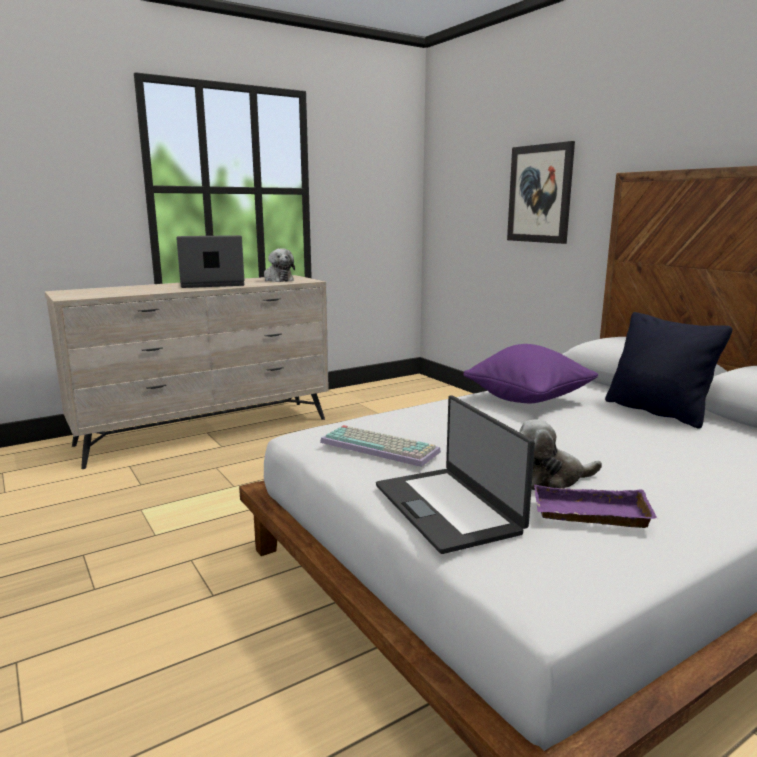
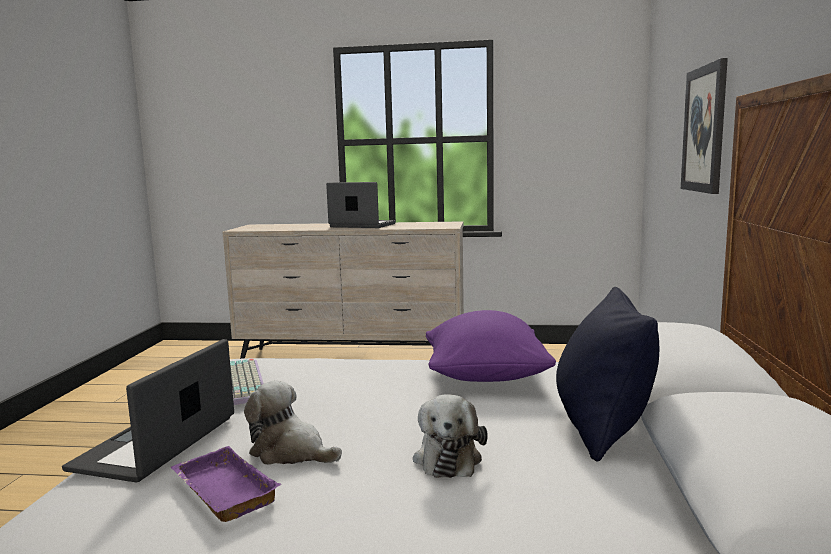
camera: 40 degrees right, 5 degrees down
plush toy [264,248,295,282] -> plush toy moved to [413,394,488,478]

